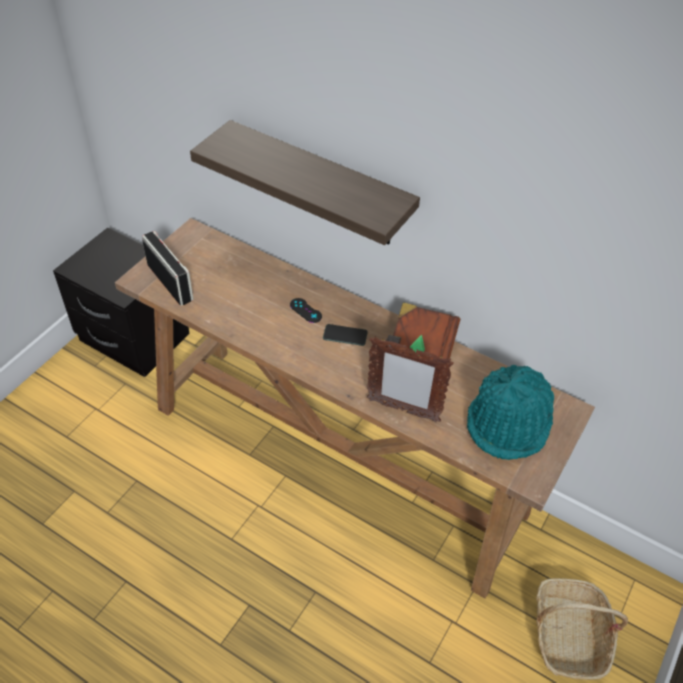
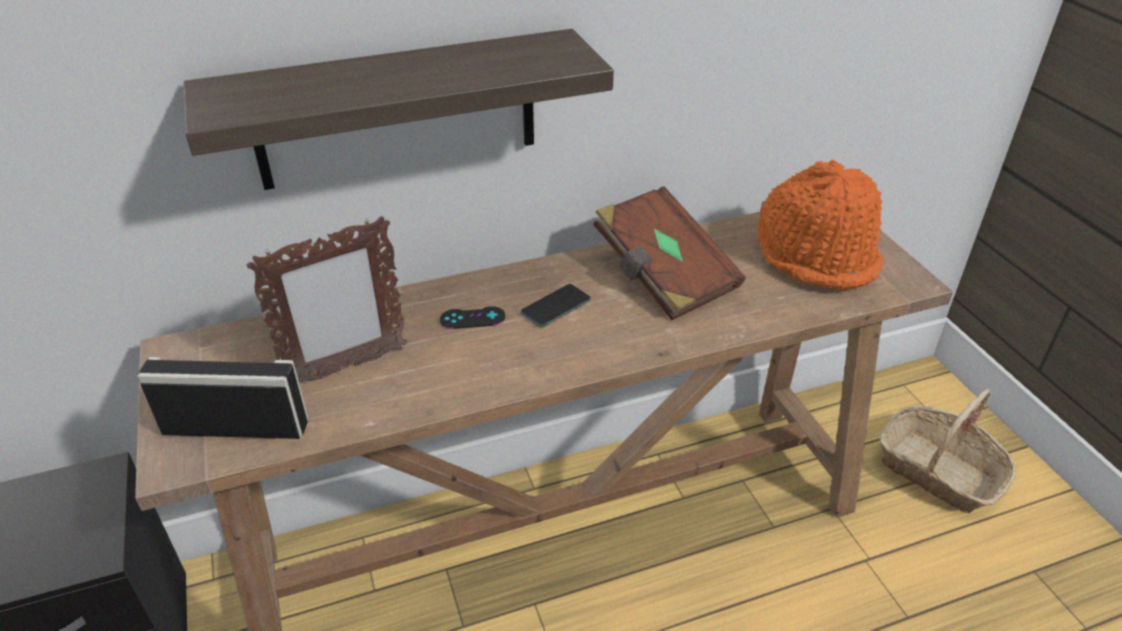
camera: 50 degrees left, 10 degrees down
picture frame [367,337,454,423] -> picture frame moved to [246,216,407,383]
turquoise hat [467,365,554,460] -> orange hat [757,160,884,290]

